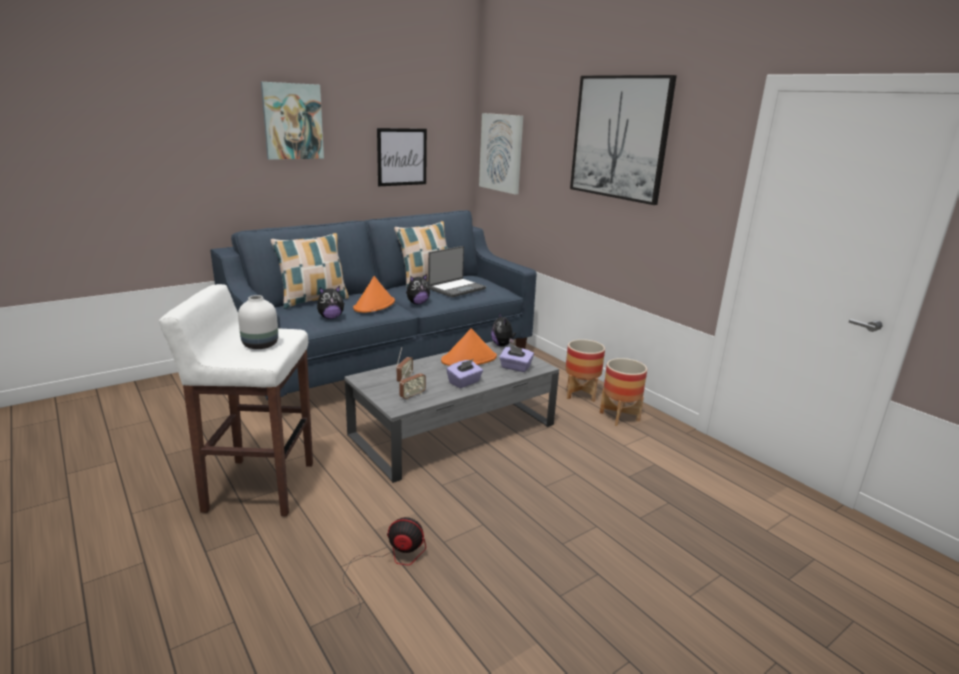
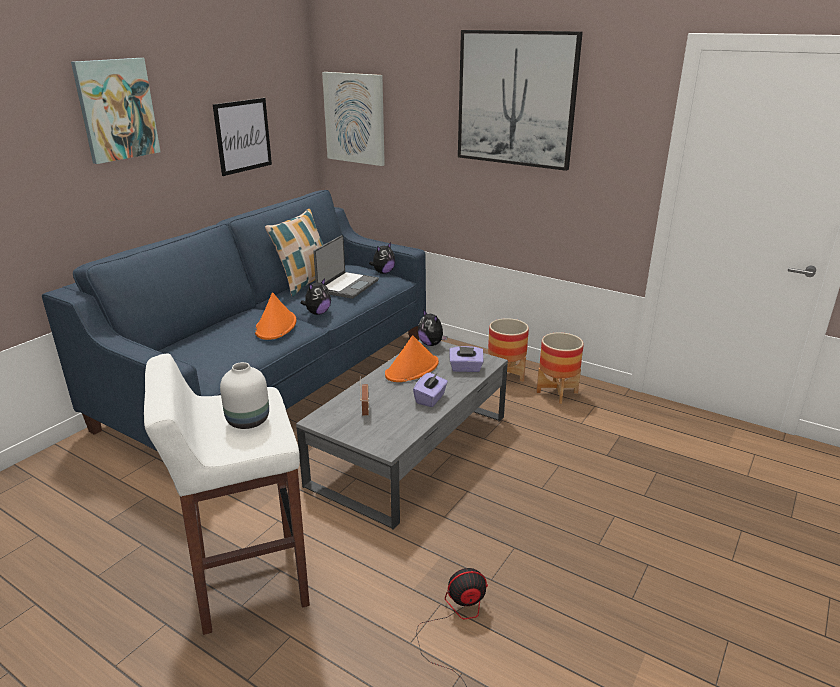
camera: 20 degrees left, 5 degrees up
pillow [271,233,349,309] -> none
plush toy [317,286,344,319] -> plush toy moved to [369,242,395,274]
radio [399,362,426,400] -> none

